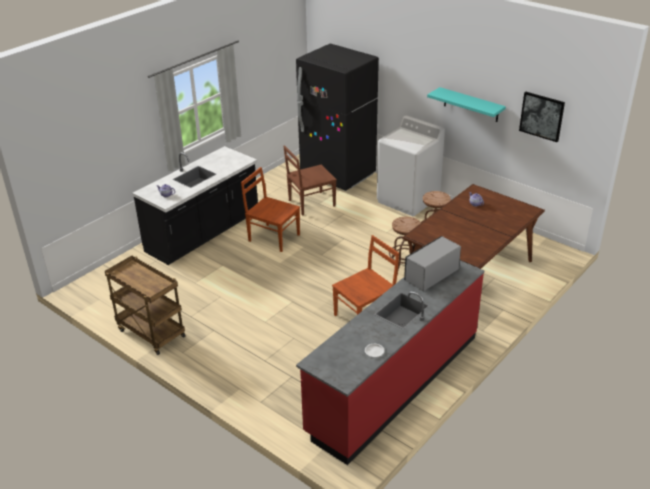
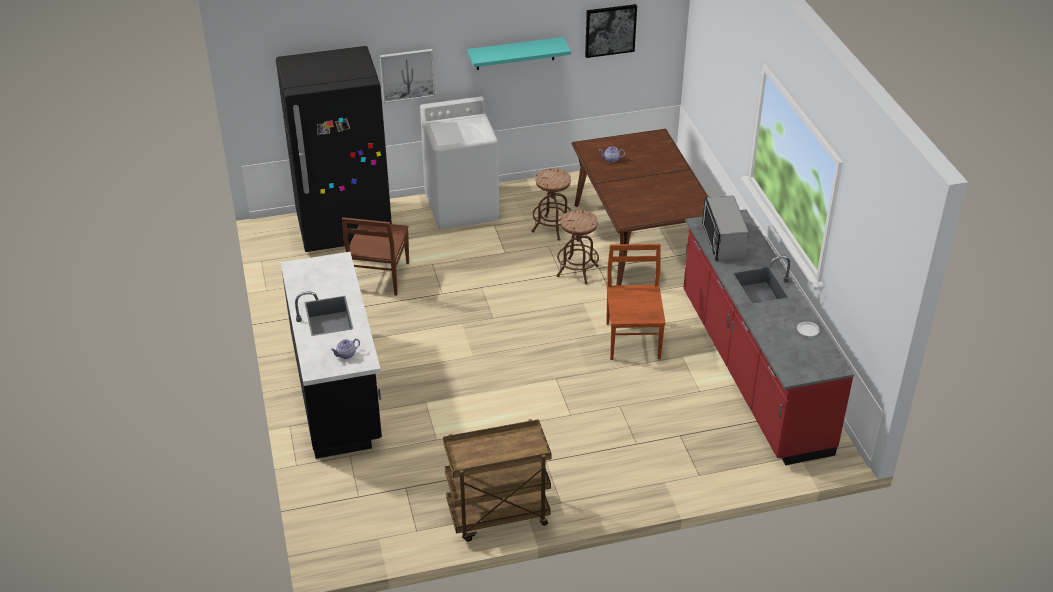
camera: 55 degrees left, 5 degrees up
brown chair [241,167,300,252] -> none
none -> picture [380,49,435,103]

